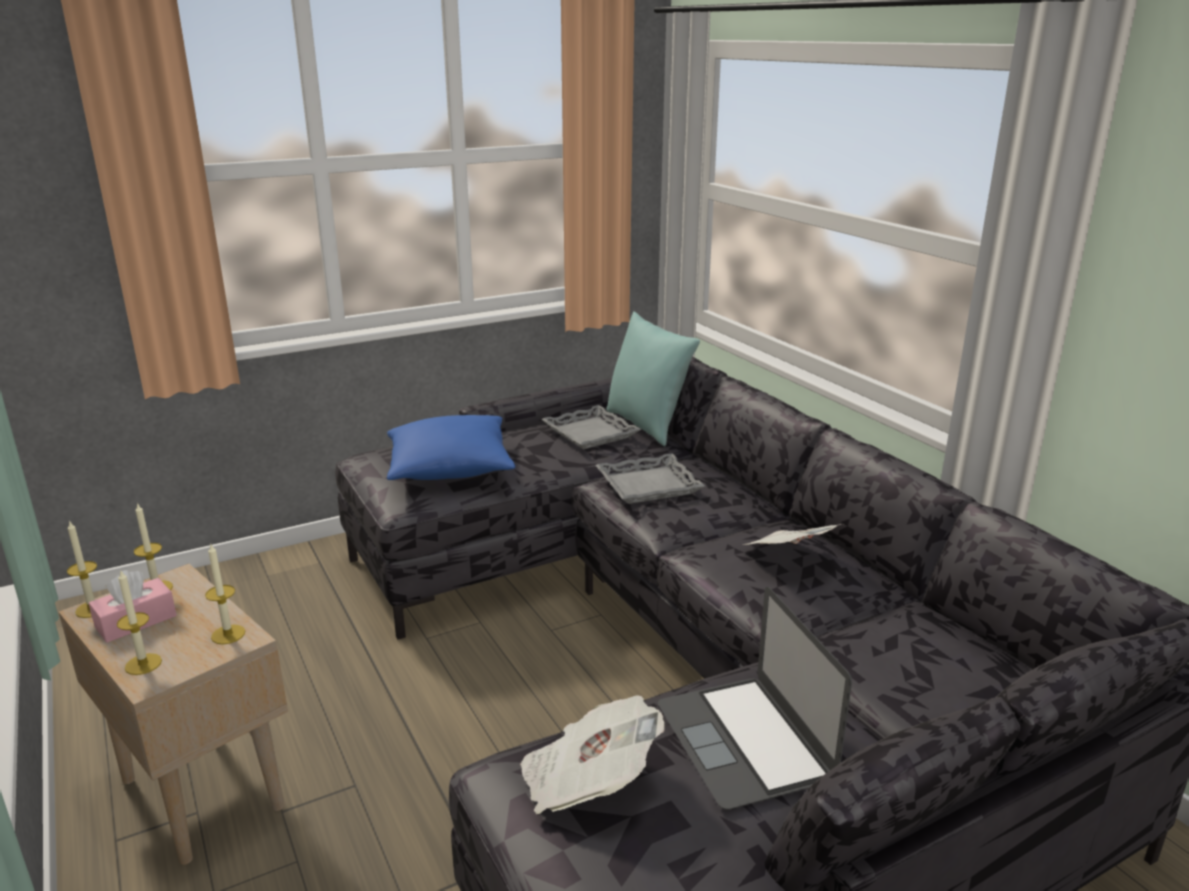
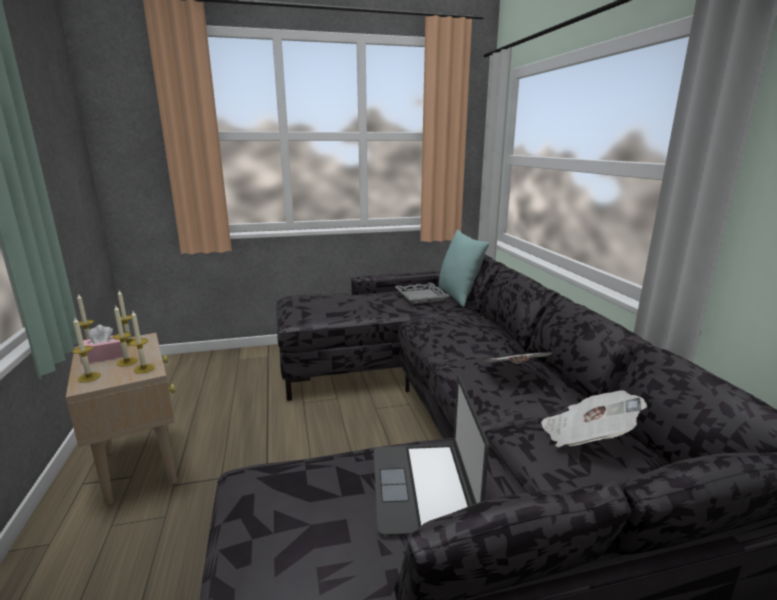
camera: 15 degrees right, 5 degrees down
blue pillow [387,415,515,480] -> none
newspaper [520,695,665,814] -> newspaper moved to [541,390,647,447]
grey tray [595,453,705,504] -> none
none -> candle [113,306,138,367]

